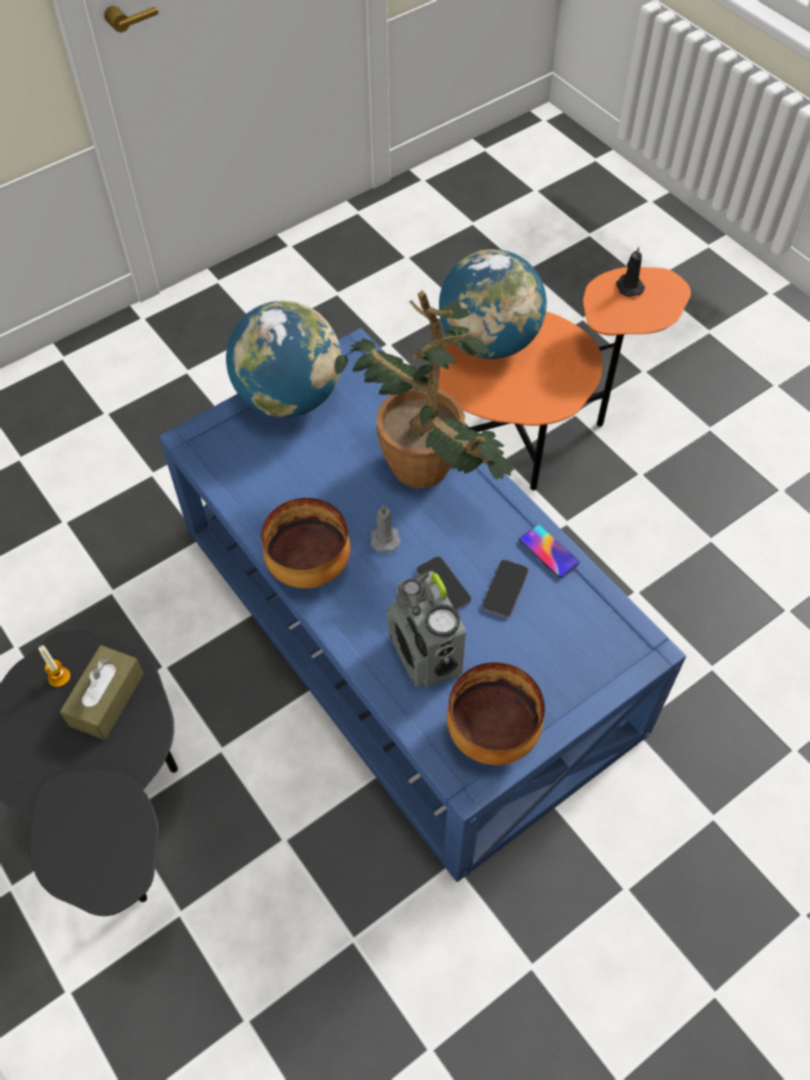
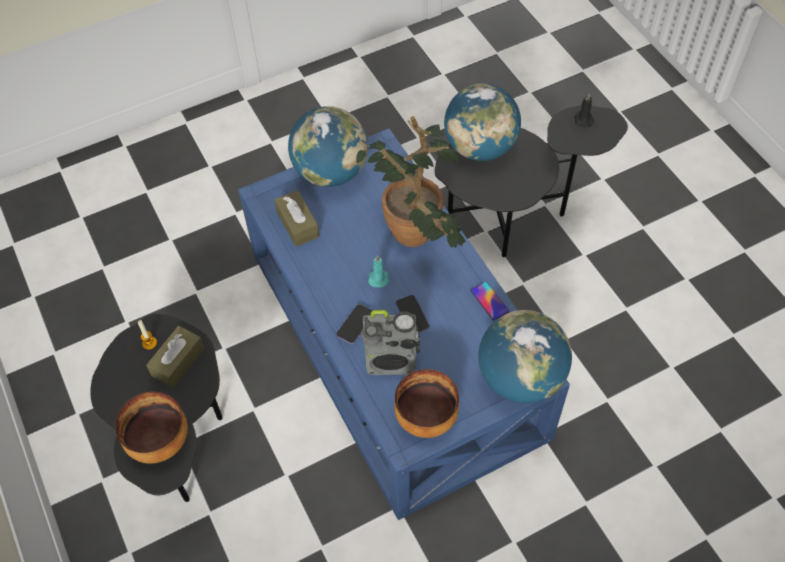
camera: 10 degrees right, 0 degrees up
bowl [261,498,350,588] -> bowl moved to [115,392,188,464]
grey candle [370,505,401,552] -> turquoise candle [368,255,389,287]
radio [387,571,466,688] -> radio turned 75 degrees counterclockwise [362,310,420,375]
orange side table [438,267,691,490] -> black side table [435,105,628,257]
phone [482,560,529,618] -> phone moved to [336,304,373,344]
none -> brown tissue box [274,190,320,247]
none -> globe [478,310,572,403]

